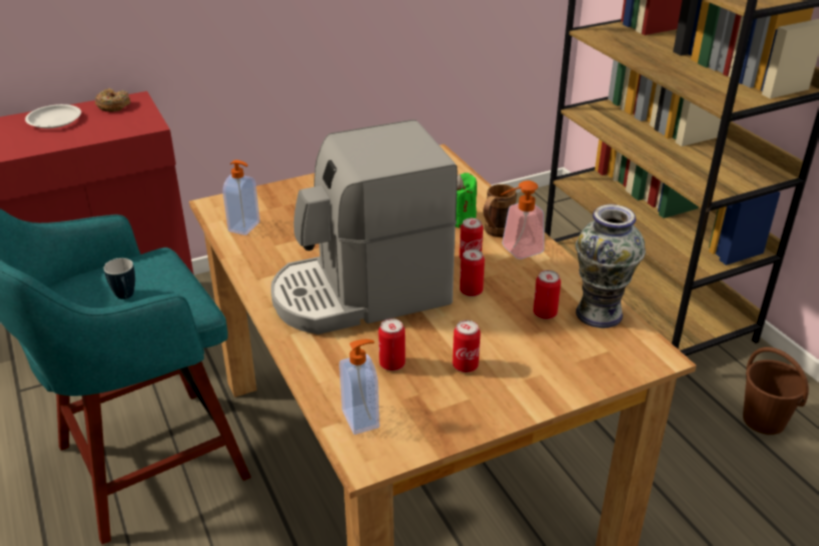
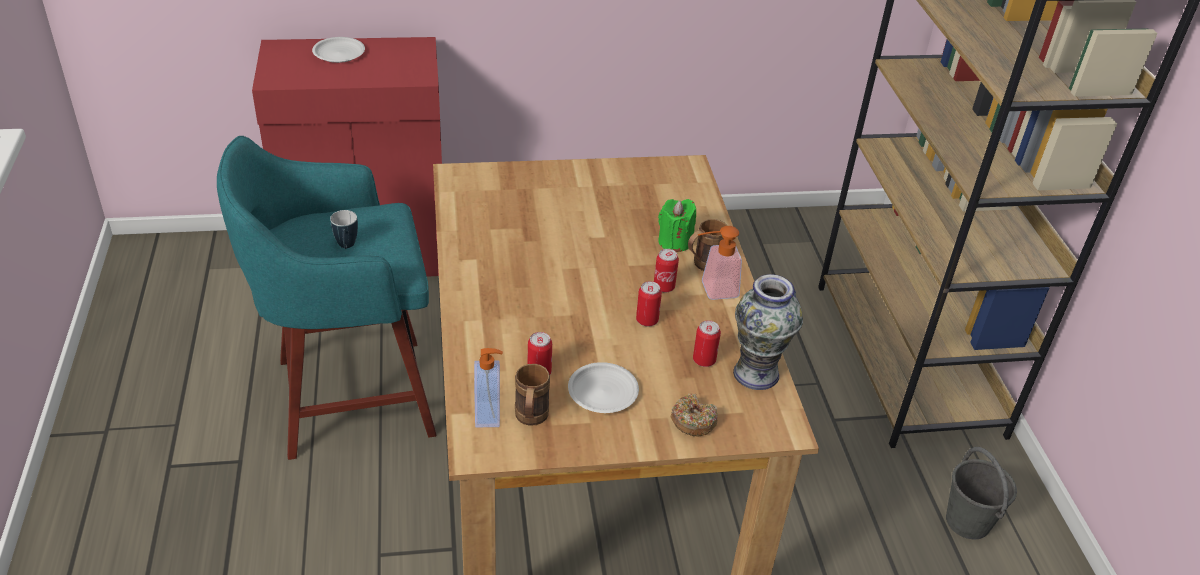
camera: 15 degrees right, 5 degrees up
donut [95,88,130,112] -> donut moved to [671,394,718,436]
soap dispenser [223,160,260,235] -> none
coffee machine [271,120,458,334] -> none
can [453,320,480,373] -> white plate [568,362,639,413]
brown bucket [743,347,809,435] -> grey bucket [946,447,1017,539]
none -> brown mug [515,364,550,426]

